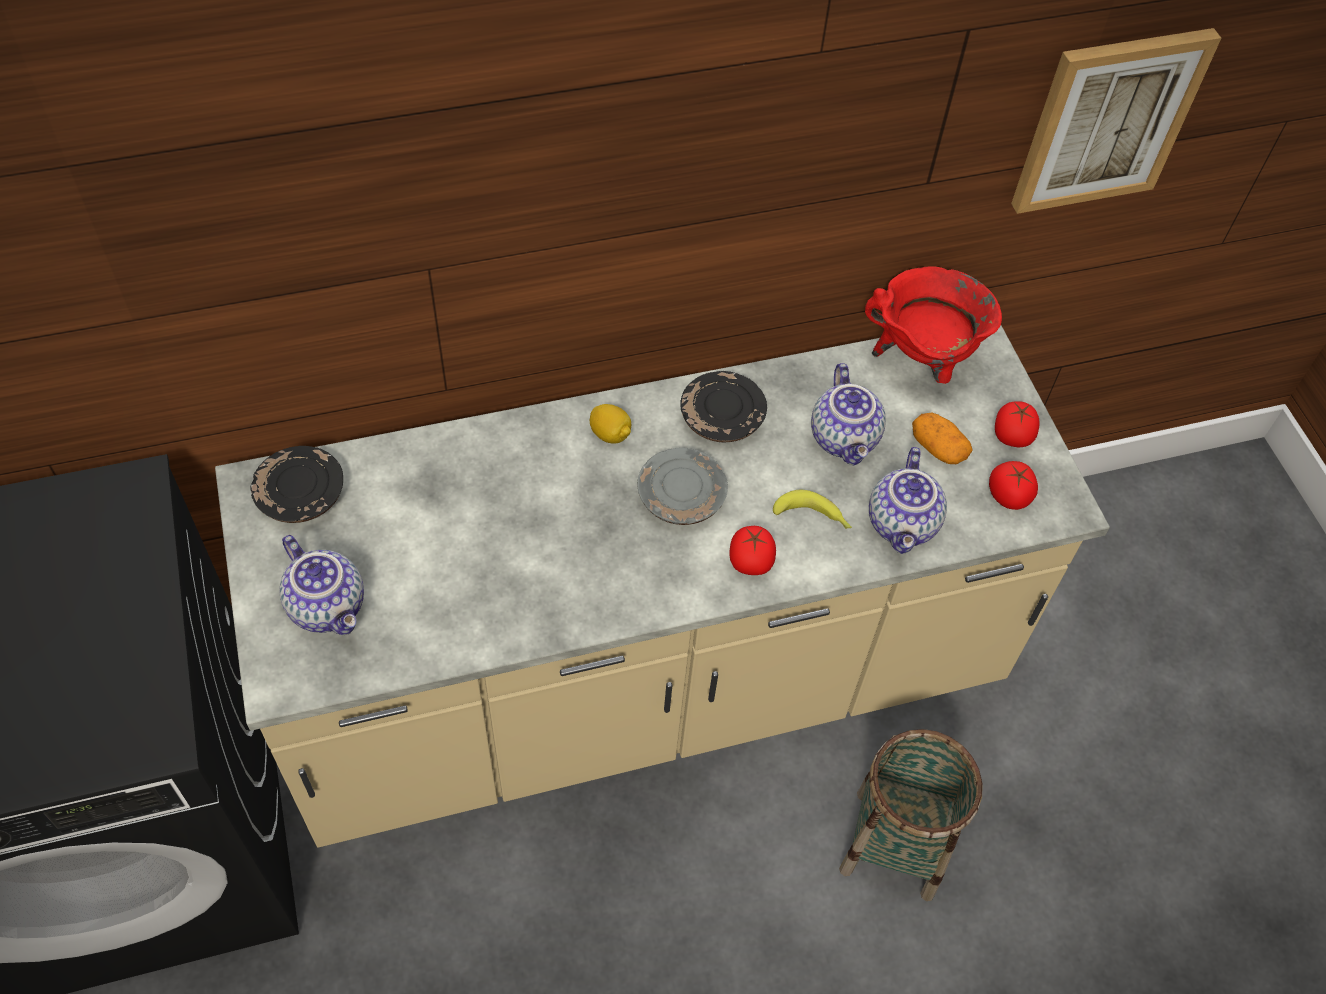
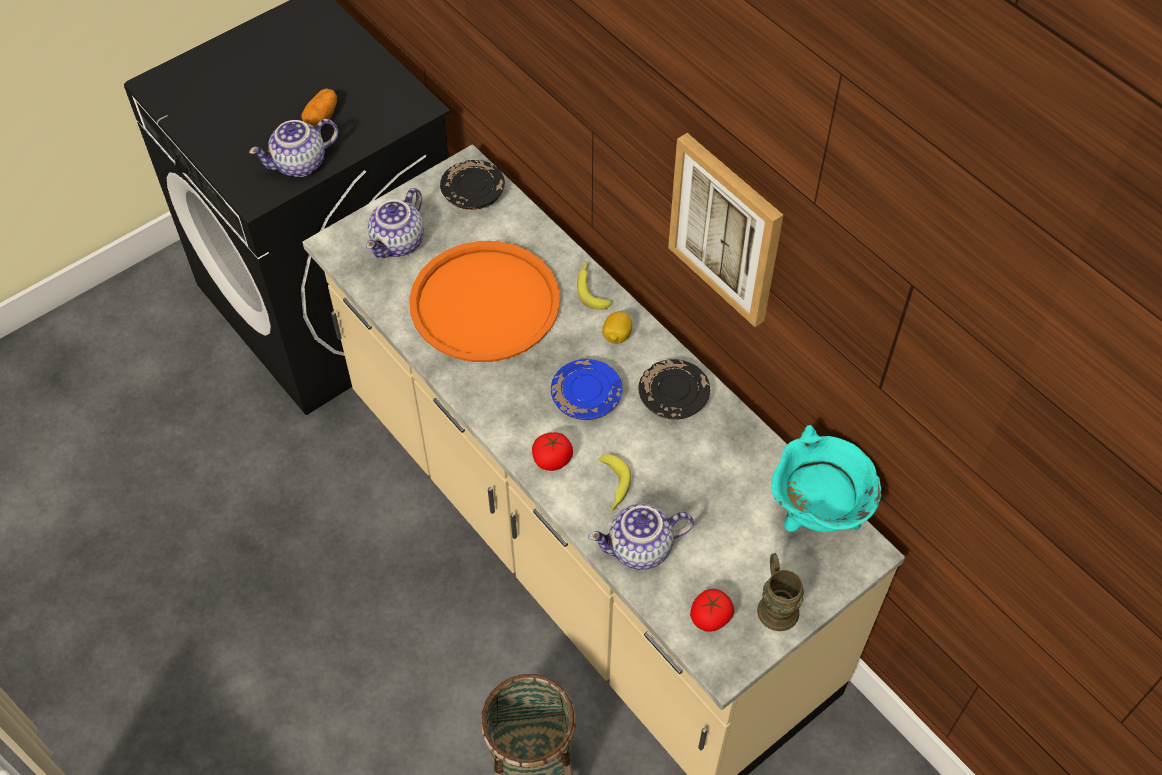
camera: 70 degrees right, 0 degrees up
grey plate [638,448,728,525] -> blue plate [551,359,622,420]
teapot [811,363,886,465] -> teapot moved to [249,119,338,177]
red cooking pot [865,267,1002,384] -> turquoise cooking pot [771,425,881,532]
potato [912,413,972,464] -> potato moved to [301,88,337,126]
tomato [995,401,1040,447] -> brown mug [757,553,804,631]
picture [1011,28,1221,214] -> picture moved to [668,133,784,327]
none -> orange tray [409,241,560,362]
none -> banana [577,261,612,310]

